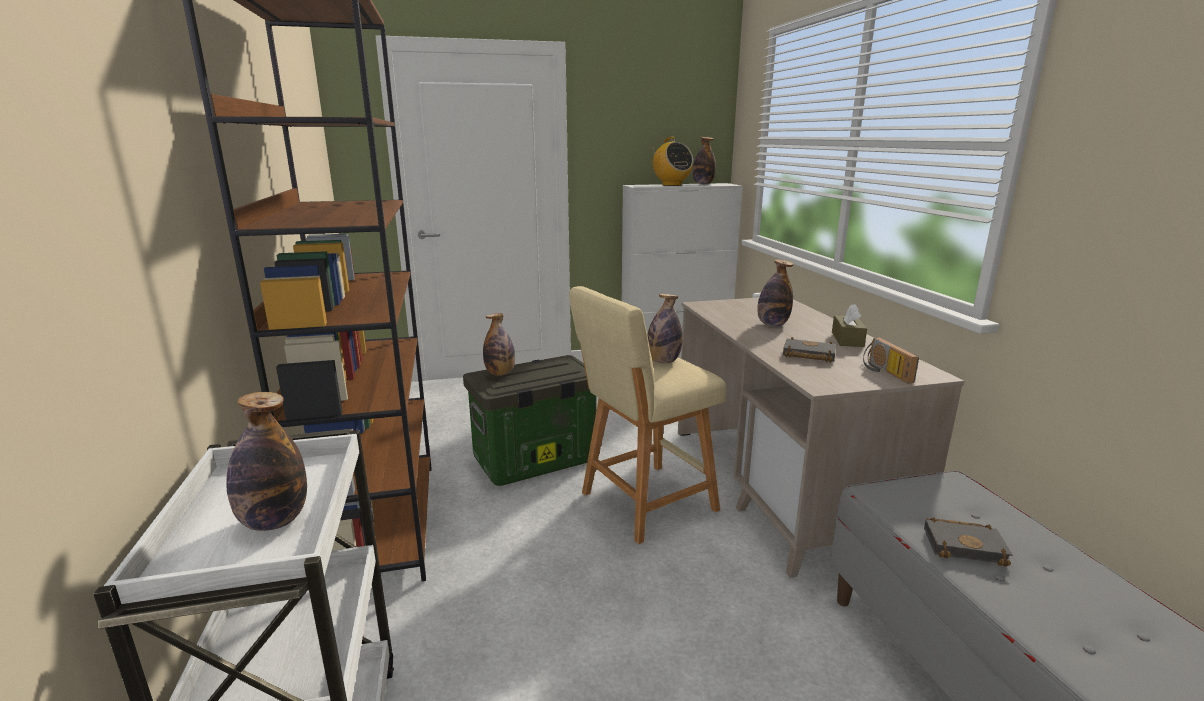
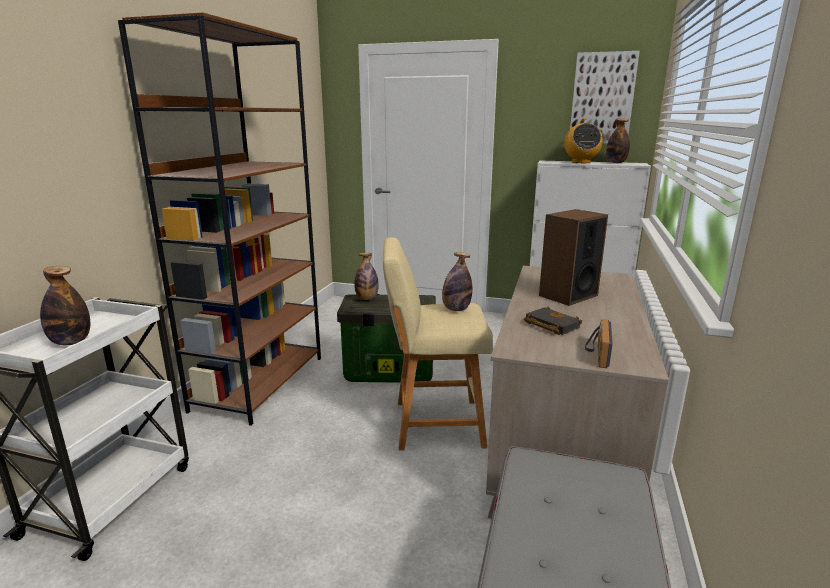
camera: 30 degrees right, 0 degrees up
bottle [757,259,793,327] -> speaker [539,209,608,306]
brown tissue box [832,304,867,347] -> none
black book [924,518,1012,566] -> none
none -> picture [570,51,640,144]

